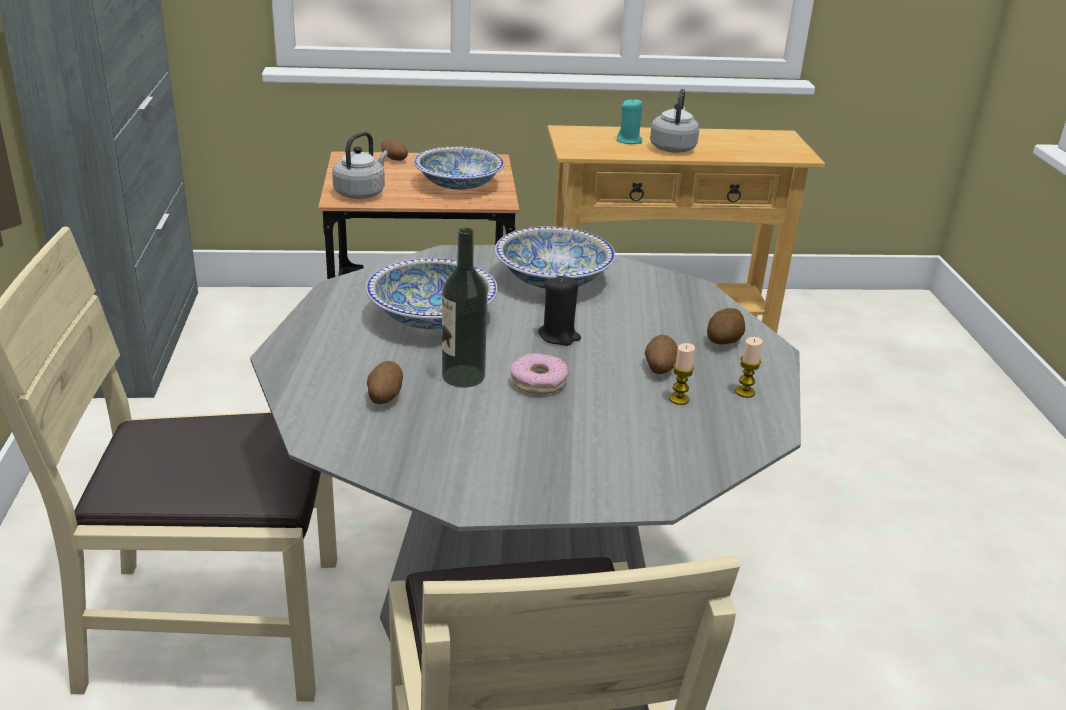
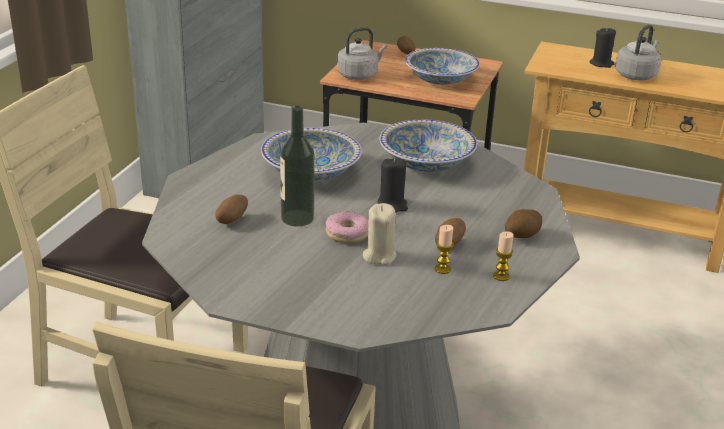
camera: 25 degrees right, 0 degrees up
turquoise candle [616,98,642,144] -> black candle [590,27,616,68]
none -> beige candle [363,203,397,265]

